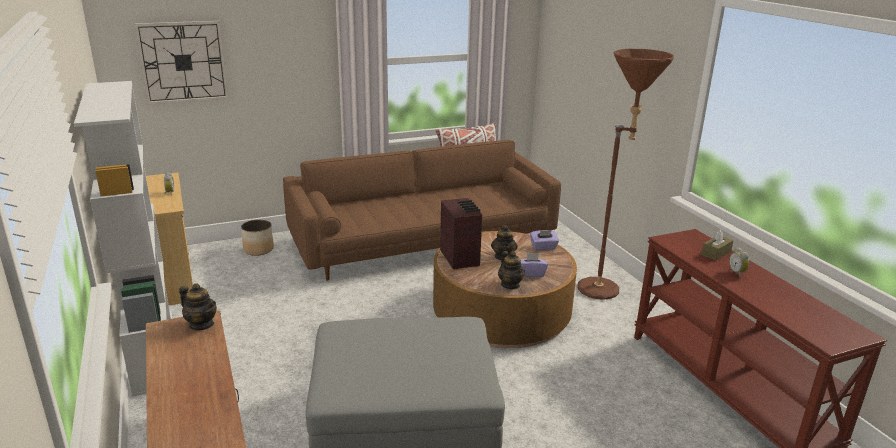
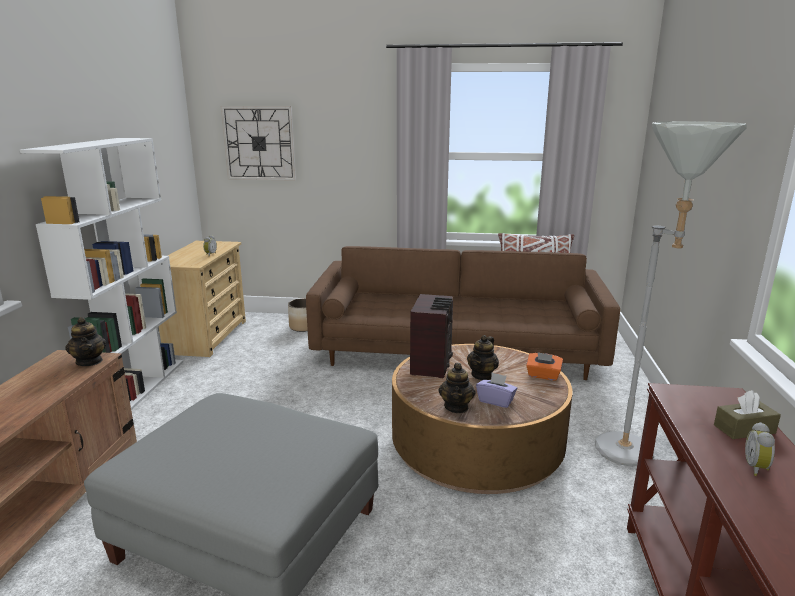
camera: 30 degrees right, 5 degrees down
purple tissue box [530,230,559,250] -> orange tissue box [526,352,563,381]
brown floor lamp [578,49,674,300] -> grey floor lamp [595,121,747,467]

